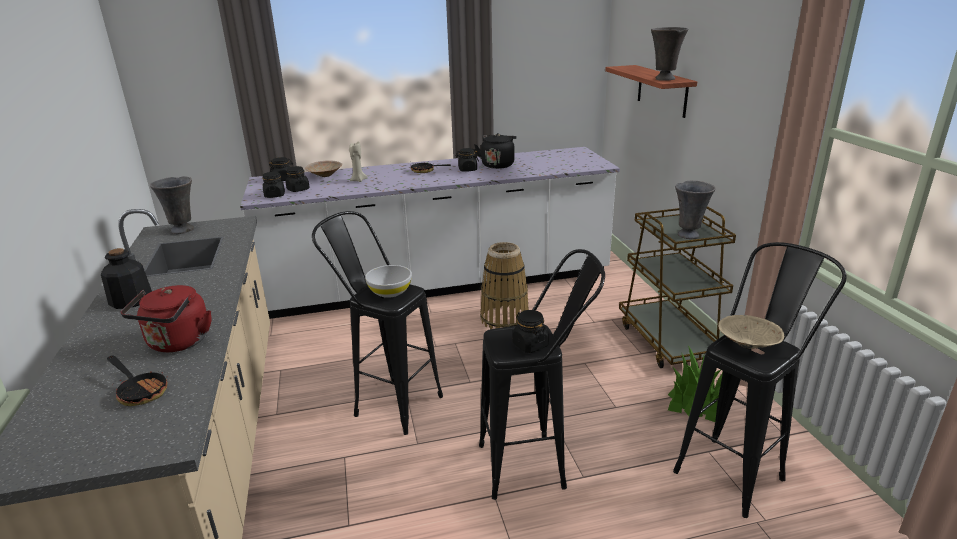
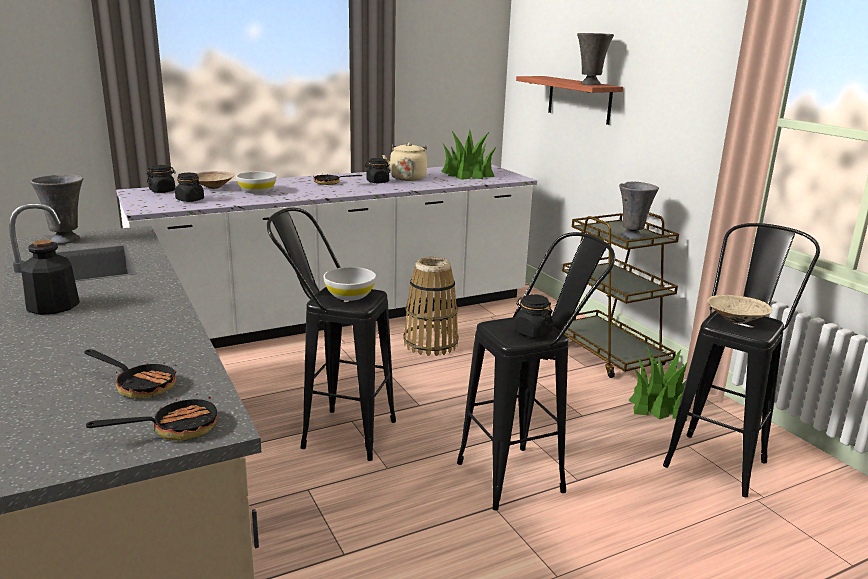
camera: 15 degrees left, 5 degrees down
red kettle [120,285,211,352] -> none
black jar [263,172,285,198] -> none
beige candle [349,142,367,182] -> white bowl [236,172,276,194]
black kettle [474,133,517,169] -> beige kettle [382,143,427,181]
none -> frying pan [86,394,218,441]
none -> potted plant [441,129,497,180]

